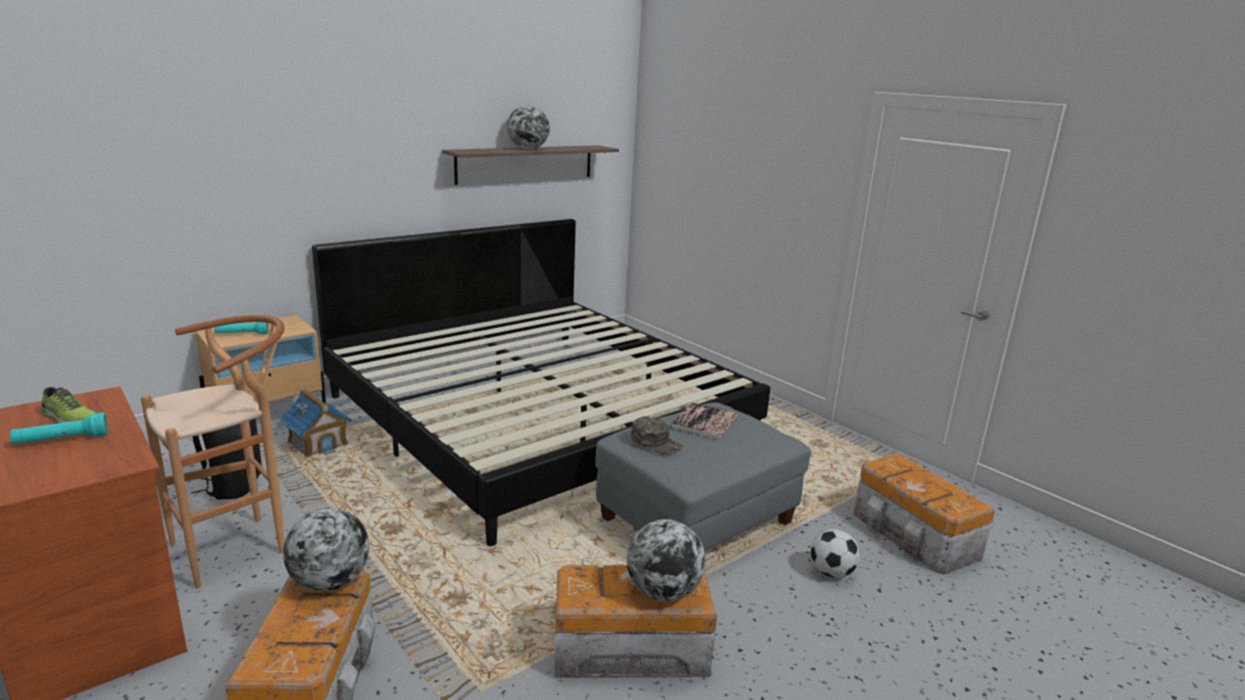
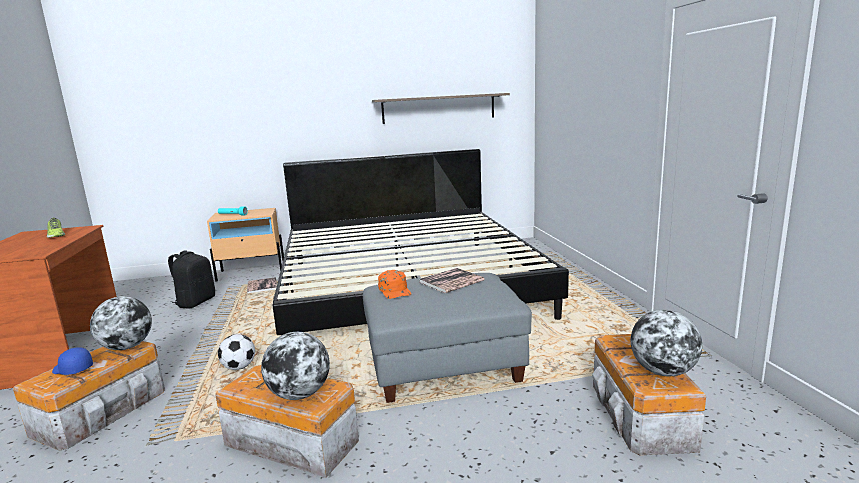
camera: 30 degrees right, 5 degrees down
turquoise flashlight [10,412,108,444] -> none
brown stool [141,315,285,589] -> none
toy house [279,389,352,458] -> book [247,277,277,294]
globe [507,106,550,149] -> globe moved to [631,310,702,377]
green cap [631,416,683,455] -> orange cap [378,270,411,299]
football [811,529,860,578] -> football moved to [218,334,255,370]
none -> blue cap [52,347,93,375]

